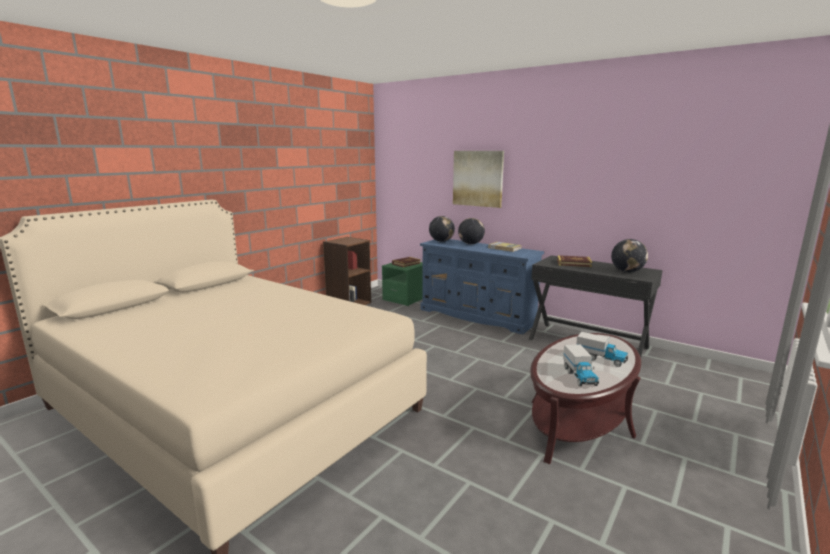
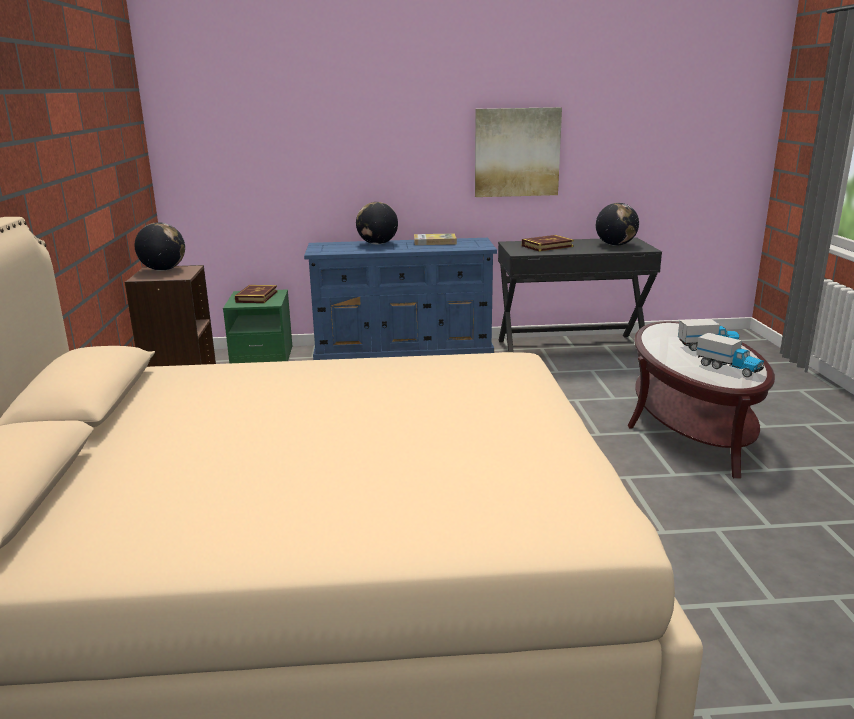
camera: 40 degrees left, 5 degrees up
globe [429,216,455,242] -> globe moved to [134,222,185,271]
picture [453,151,504,208] -> picture moved to [475,107,562,197]

